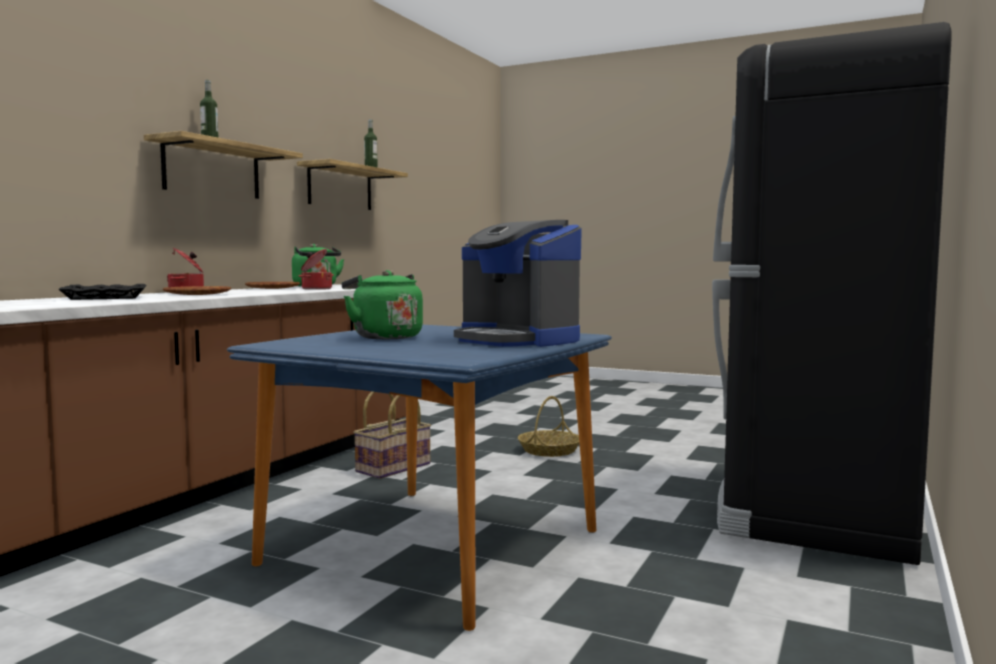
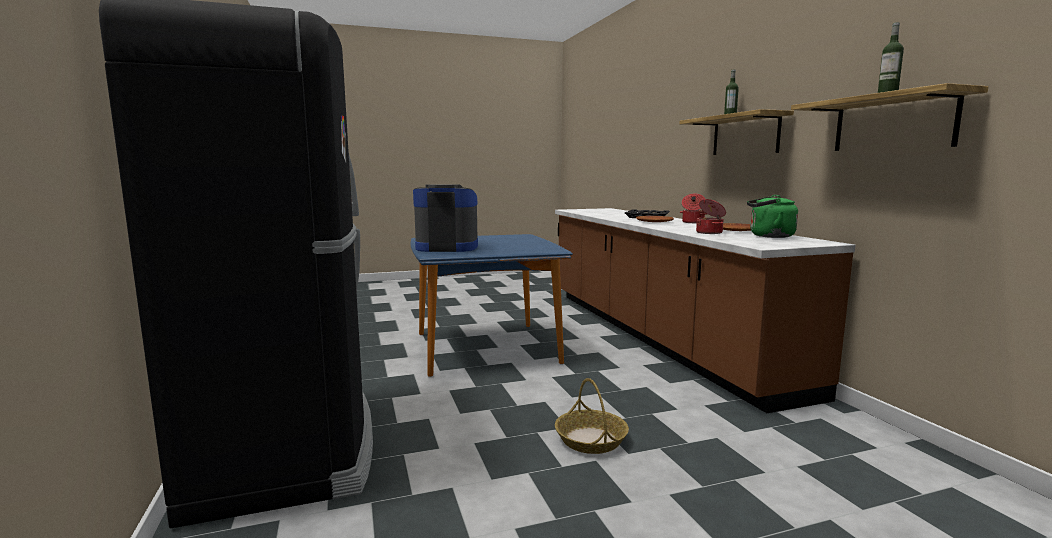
camera: 135 degrees right, 5 degrees up
green kettle [342,270,423,339] -> none
basket [353,391,431,479] -> none

